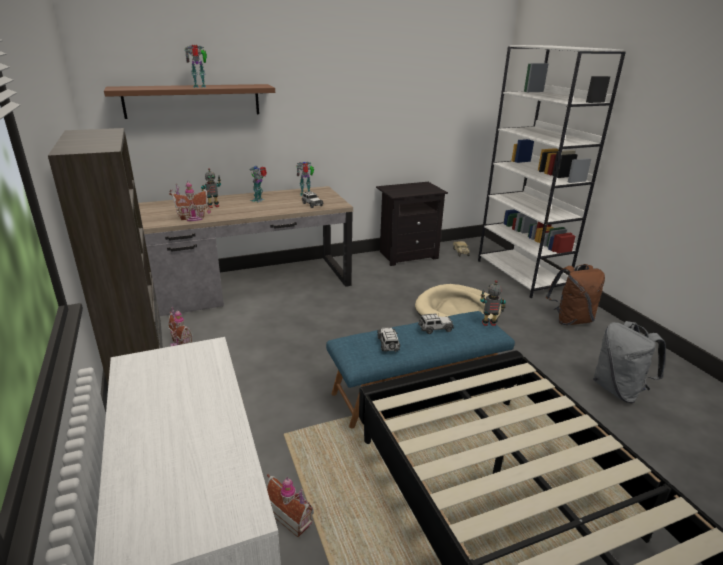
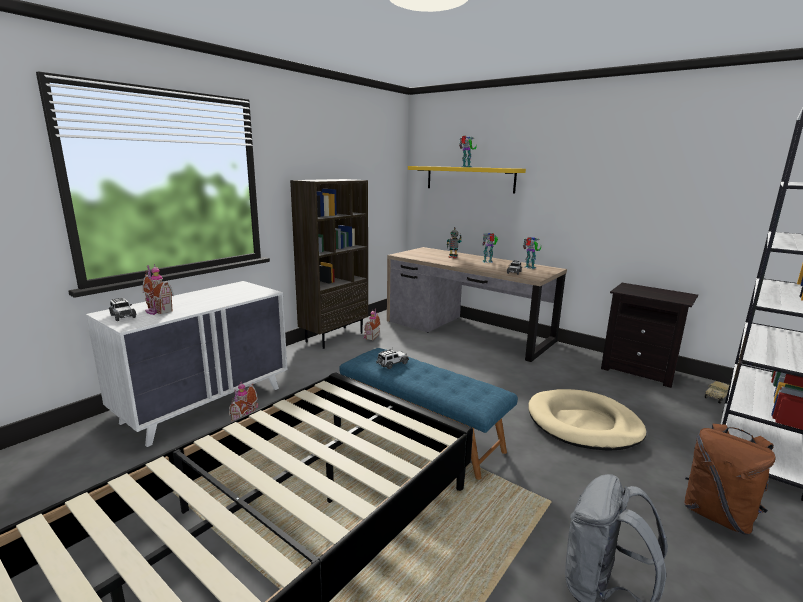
camera: 60 degrees right, 10 degrees down
brown shelf [104,84,275,119] -> yellow shelf [408,166,526,193]
toy house [169,182,211,221] -> toy house moved to [142,264,174,315]
toy car [418,313,454,334] -> toy car moved to [109,298,136,321]
toy robot [480,280,506,326] -> none

